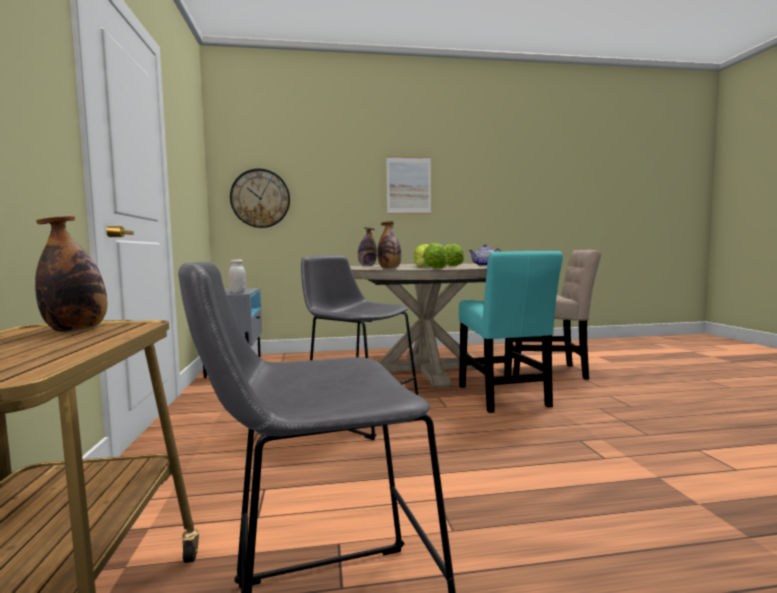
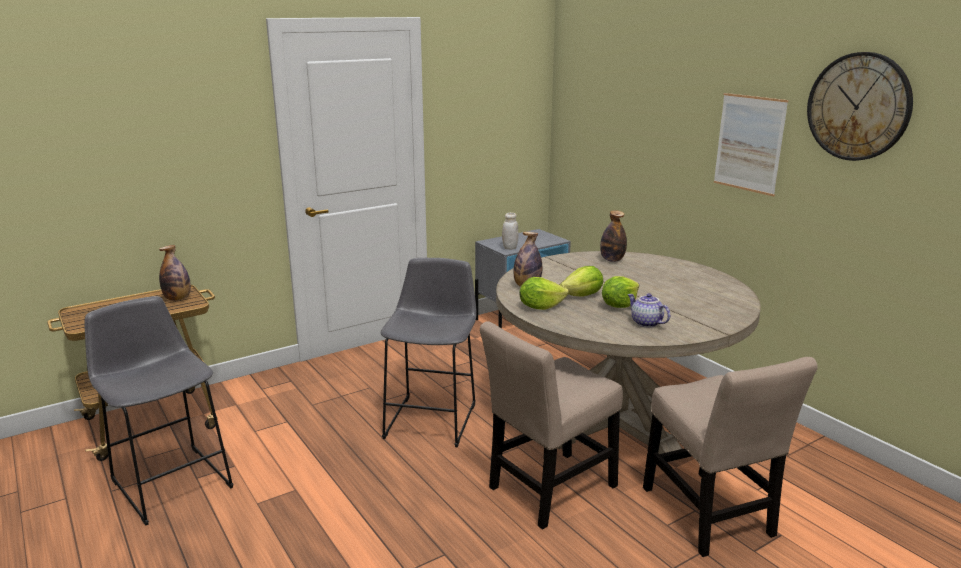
camera: 65 degrees right, 15 degrees up
wall clock [230,169,290,228] -> wall clock moved to [807,52,913,161]
turquoise chair [459,251,563,413] -> beige chair [480,321,623,529]

